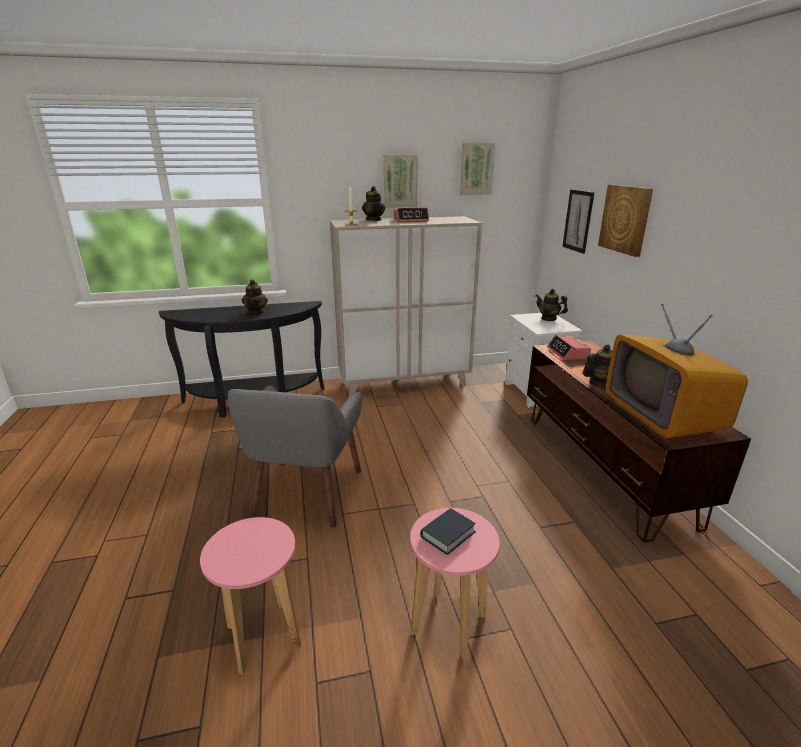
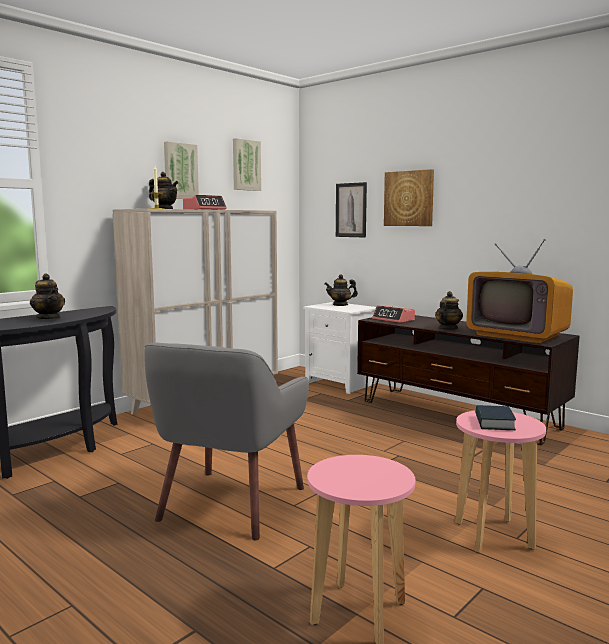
camera: 35 degrees left, 15 degrees down
grey armchair [228,385,362,528] -> grey armchair turned 45 degrees clockwise [144,342,309,541]

